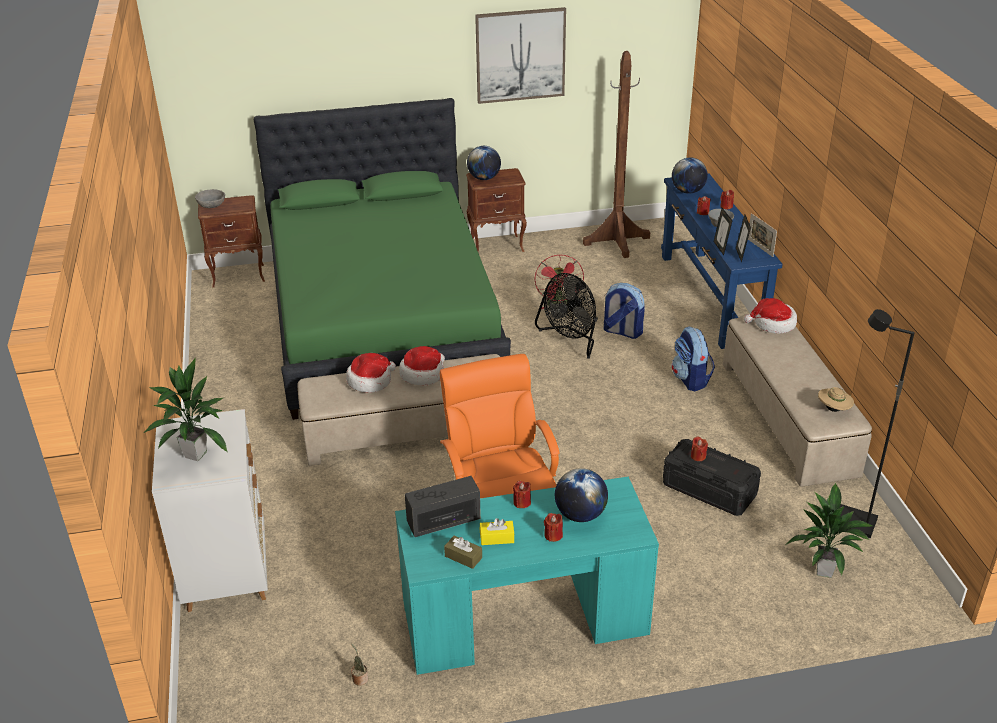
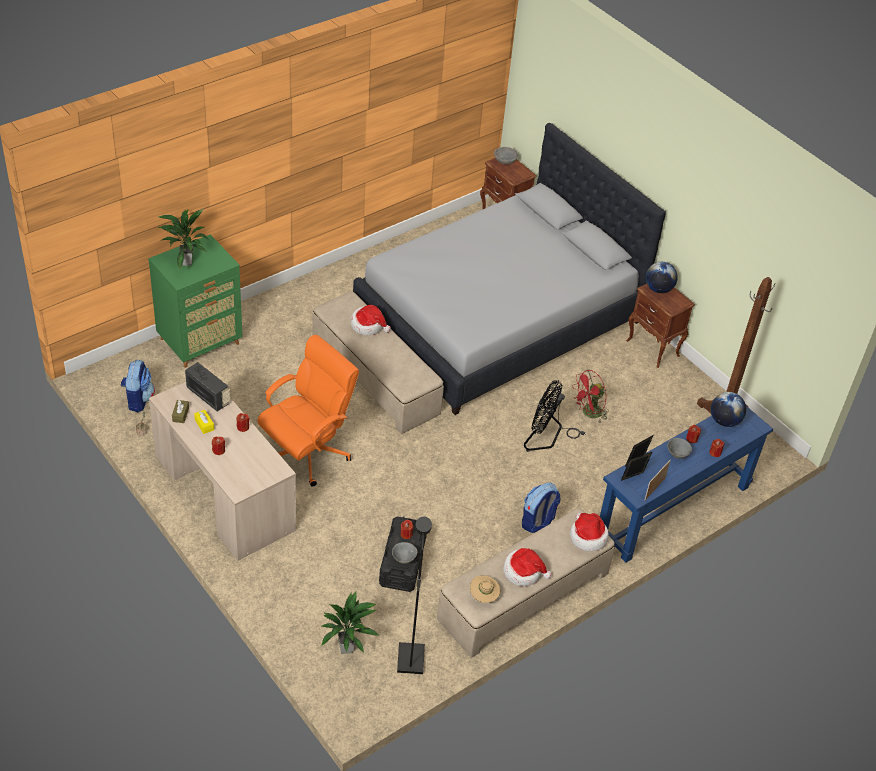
camera: 60 degrees right, 10 degrees up
white dresser [152,409,268,612] -> green dresser [148,234,243,368]
green bed [254,98,511,420] -> grey bed [353,123,666,415]
turquoise desk [395,477,659,675] -> beige desk [149,382,296,561]
hat [399,346,445,385] -> hat moved to [503,548,552,586]
picture [475,7,566,104] -> none
globe [555,468,608,522] -> none
backpack [604,283,645,339] -> backpack moved to [121,360,155,412]
none -> grey bowl [392,542,417,564]

